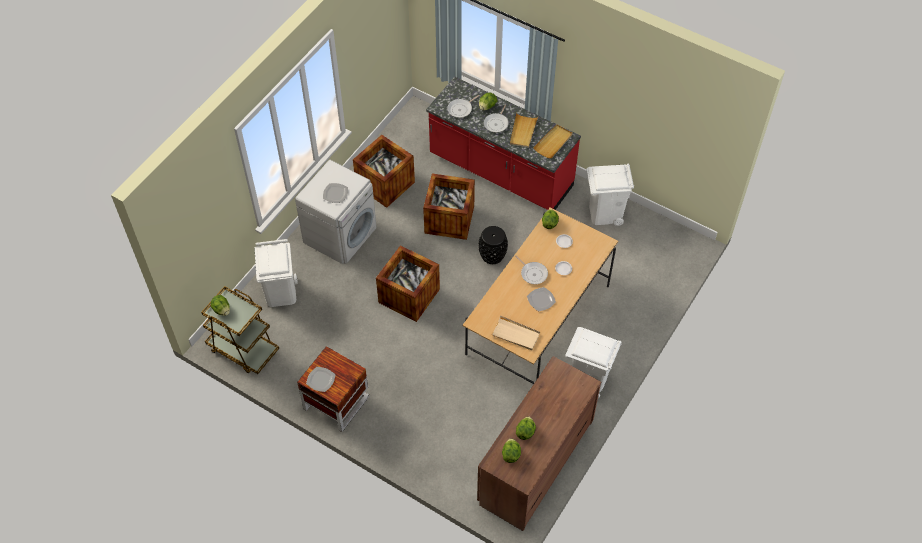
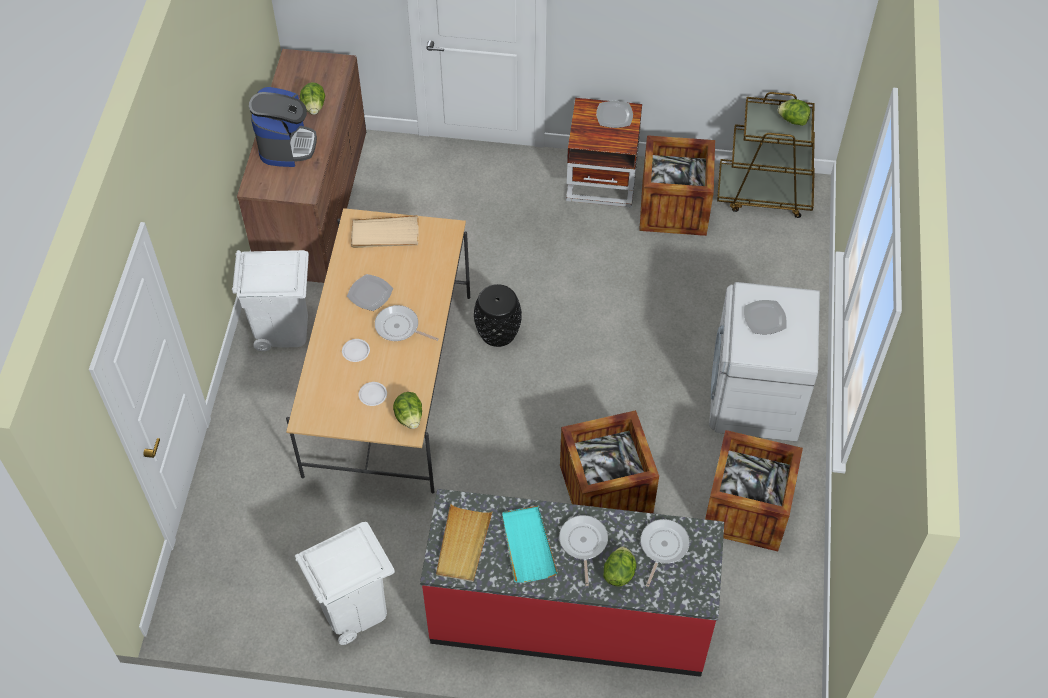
camera: 155 degrees right, 0 degrees up
white trash can [254,239,298,307] -> none
crate [376,245,440,322] -> crate moved to [639,135,715,236]
black stool [478,226,508,264] -> black stool moved to [474,284,522,347]
lettuce [502,438,521,463] -> none
beige tray [510,113,538,148] -> turquoise tray [502,506,558,583]
none -> coffee machine [249,87,317,167]

